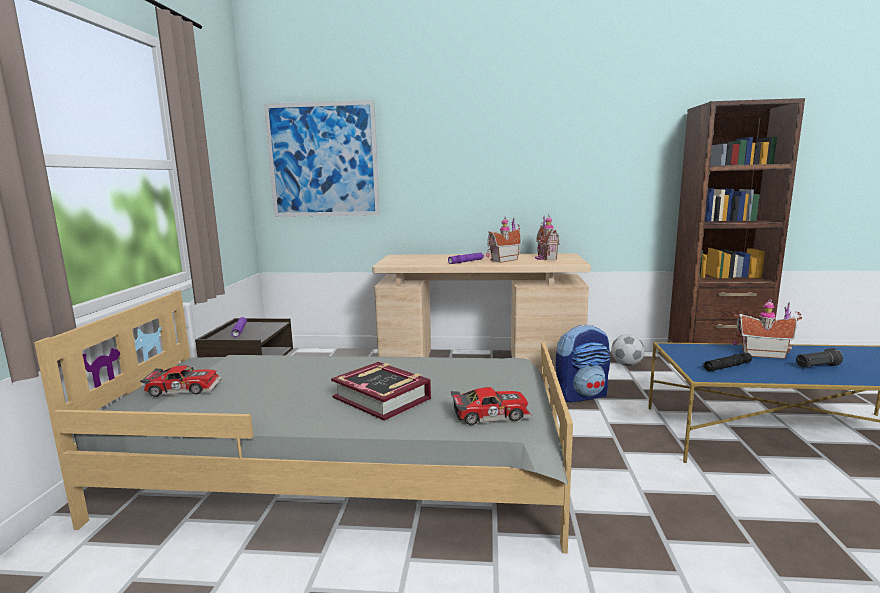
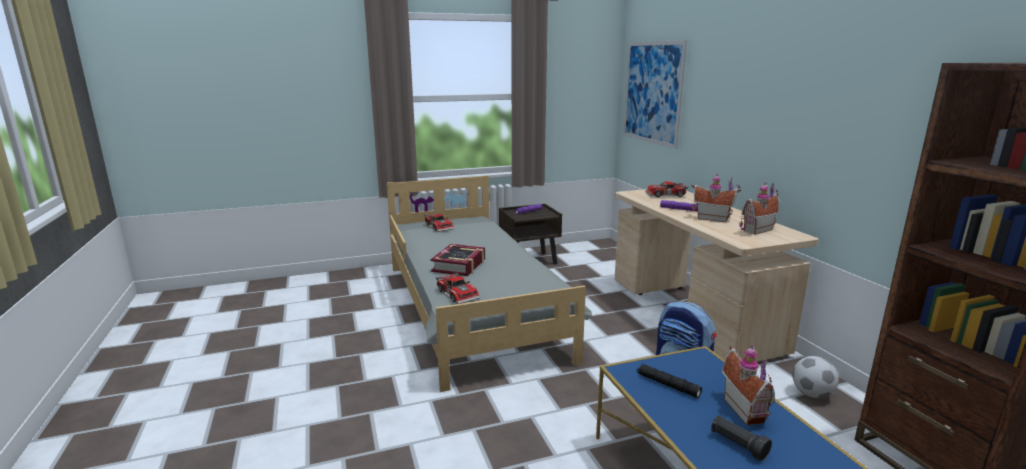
camera: 65 degrees right, 5 degrees up
none -> toy car [645,182,688,197]

